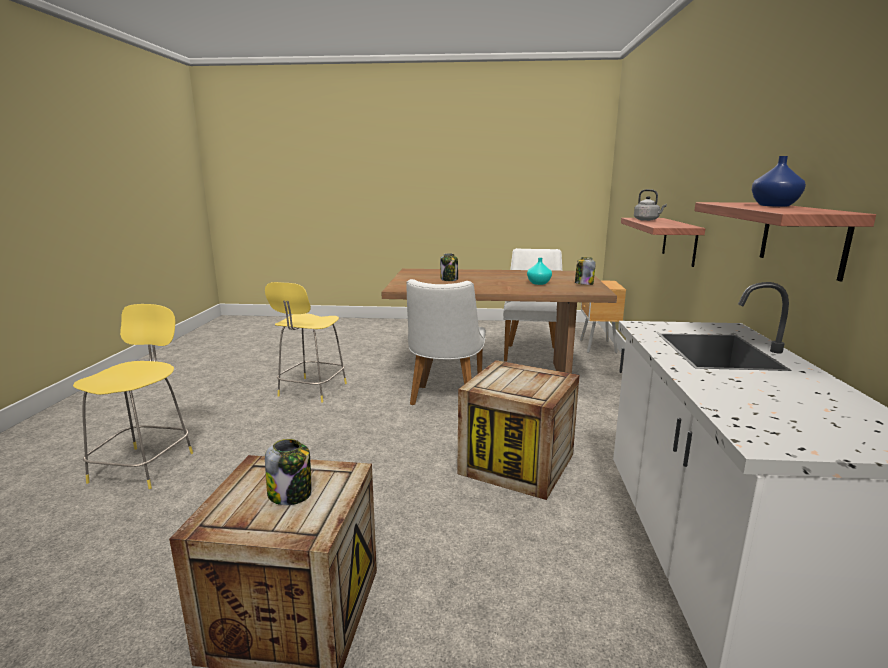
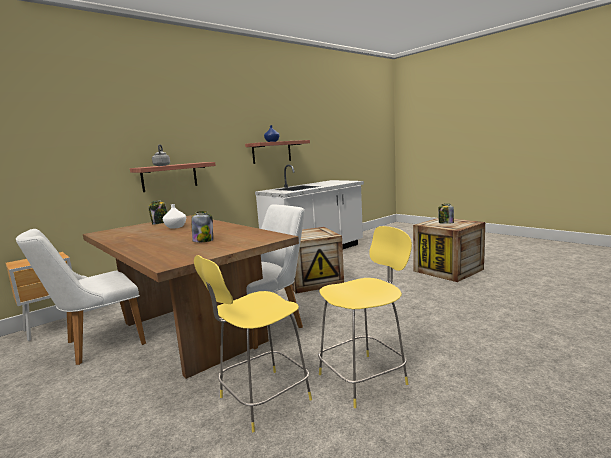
camera: 135 degrees left, 5 degrees down
yellow stool [73,304,193,489] -> yellow stool moved to [194,255,312,432]
turquoise vase [527,258,552,285] -> white vase [163,204,186,229]

